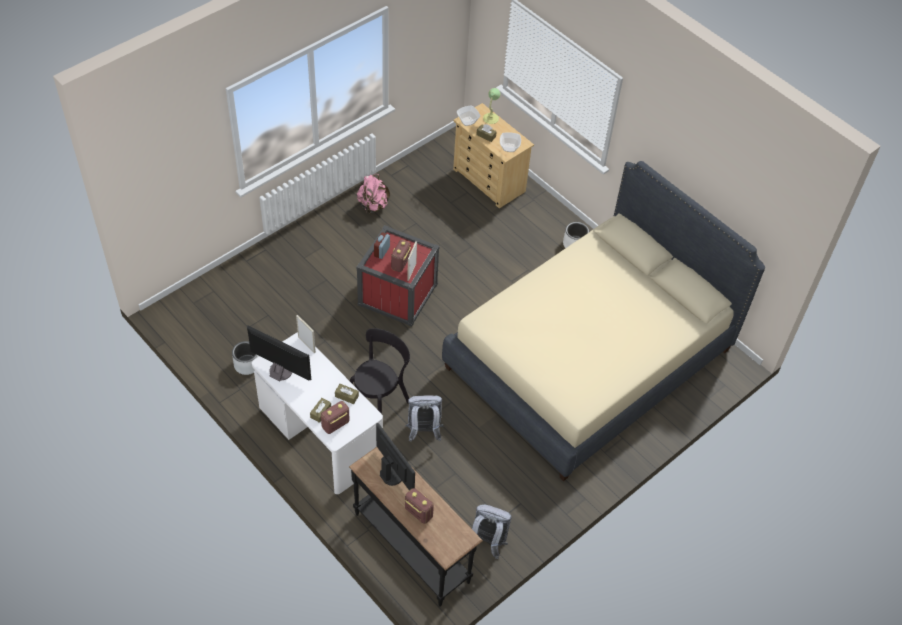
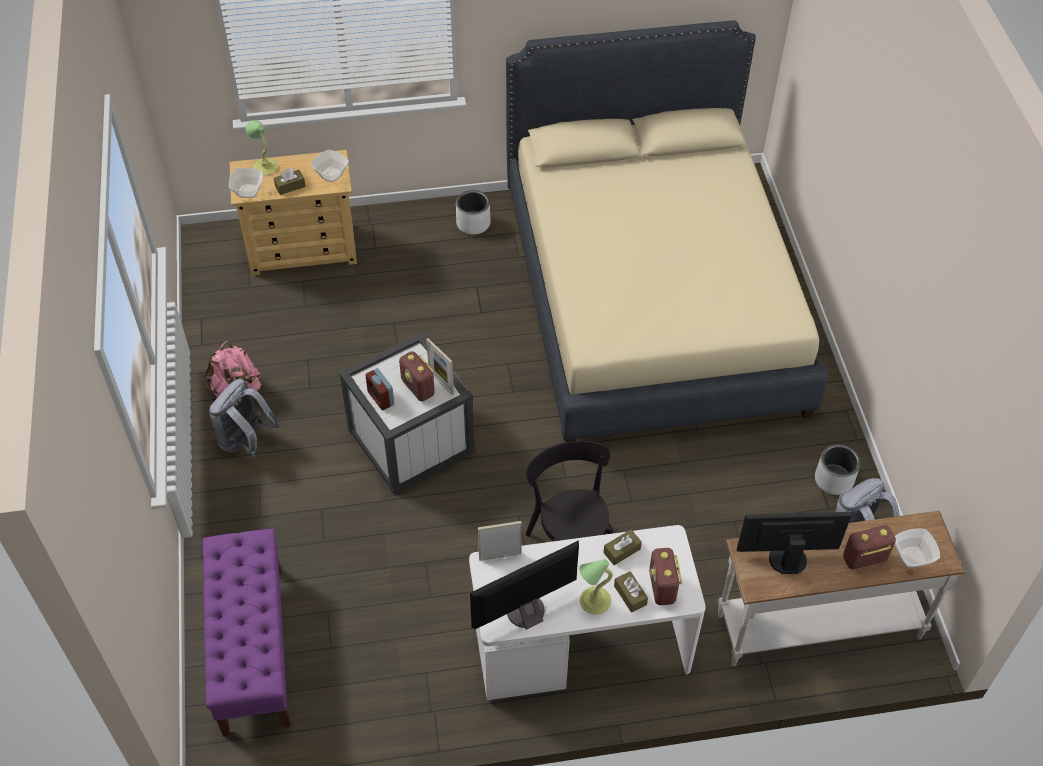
camera: 55 degrees left, 0 degrees up
grey planter [232,341,259,375] -> grey planter moved to [815,444,861,495]
black console table [349,447,483,607] -> white console table [718,511,965,667]
red storage box [356,225,440,327] -> white storage box [338,331,475,494]
grey backpack [405,395,443,442] -> grey backpack moved to [209,379,280,457]
none -> purple bench [203,529,291,736]
none -> table lamp [579,559,613,615]
none -> bowl [895,528,940,568]

